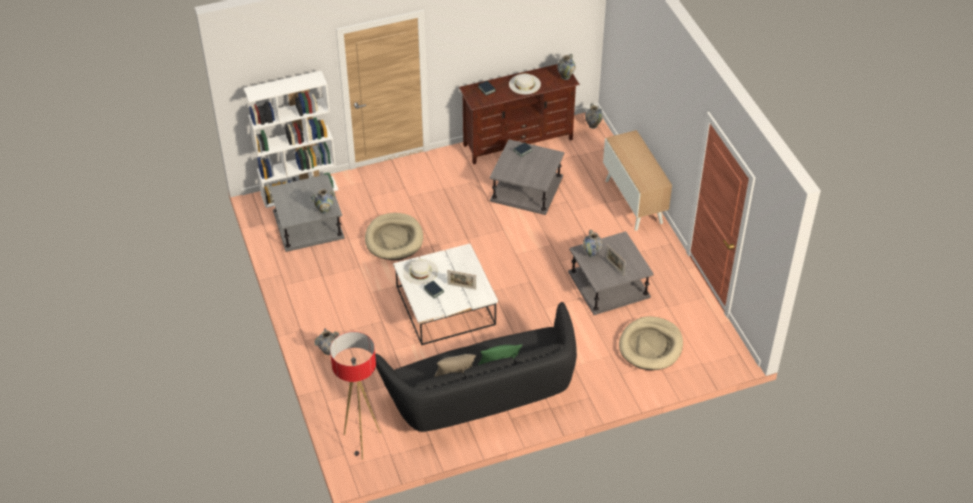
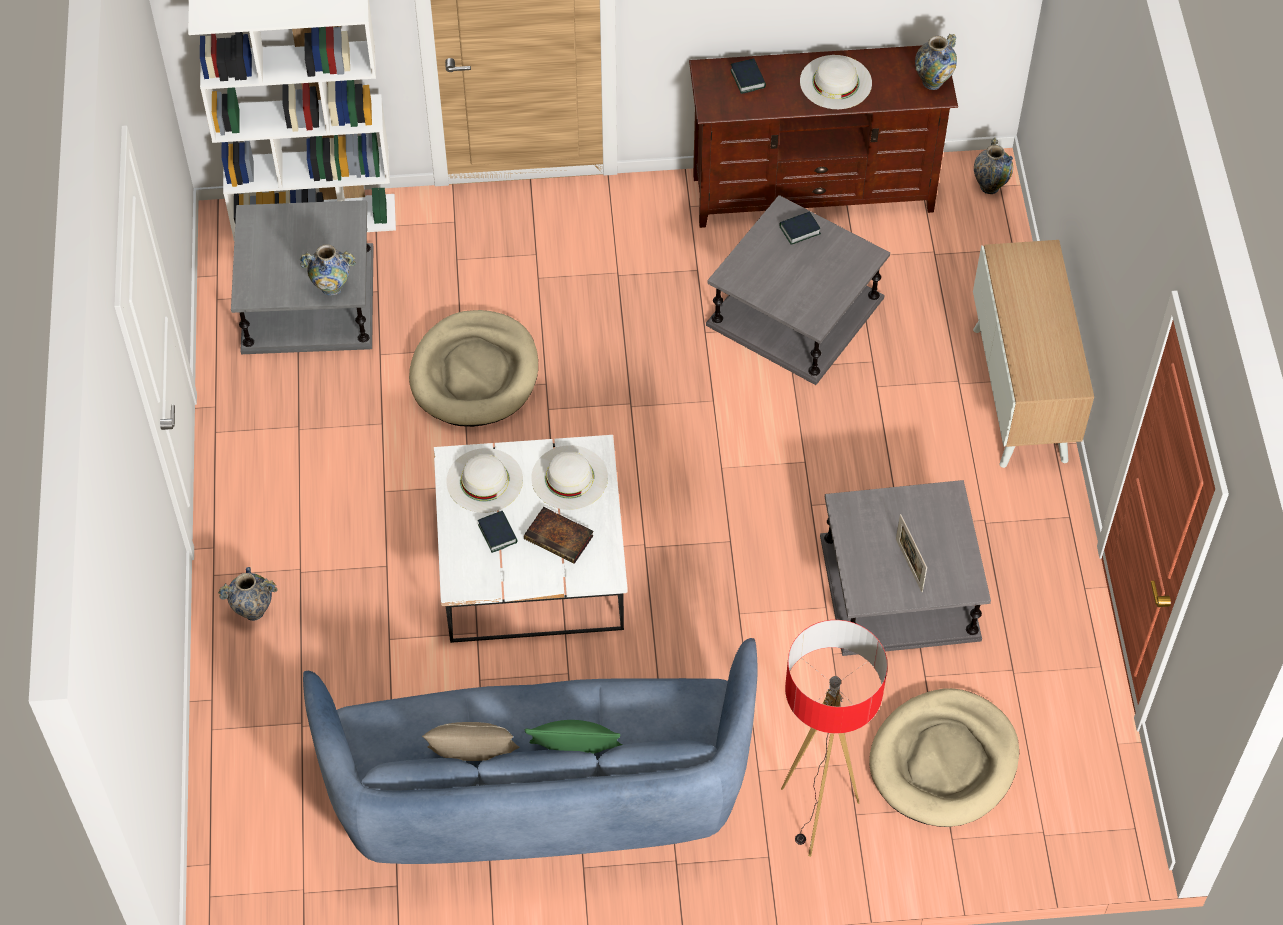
camera: 15 degrees right, 10 degrees up
floor lamp [330,332,381,460] -> floor lamp moved to [781,620,888,857]
black sofa [375,302,577,432] -> blue sofa [303,638,757,864]
picture frame [447,270,476,290] -> book [524,507,594,564]
vase [583,229,603,258] -> none
none -> white hat [531,445,608,510]

